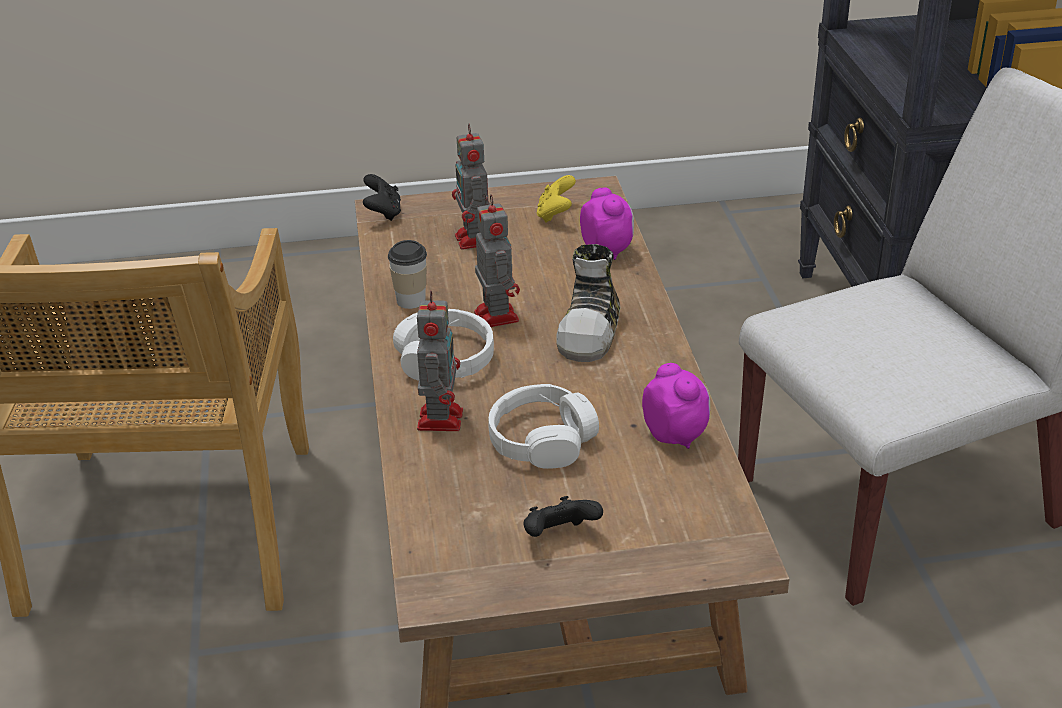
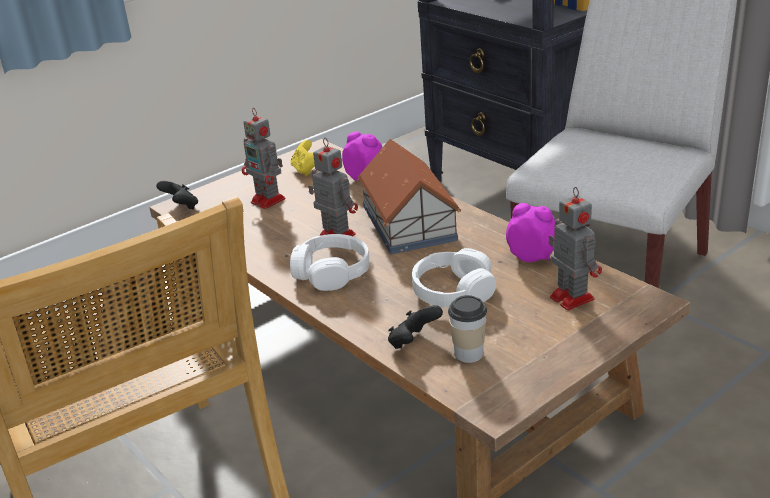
camera: 30 degrees left, 5 degrees down
cup [388,240,427,309] -> cup moved to [448,295,487,363]
toy robot [417,291,463,431] -> toy robot moved to [549,187,602,310]
black game controller [524,496,603,537] -> black game controller moved to [388,305,443,349]
shoe [556,244,620,362] -> toy house [357,139,461,254]

